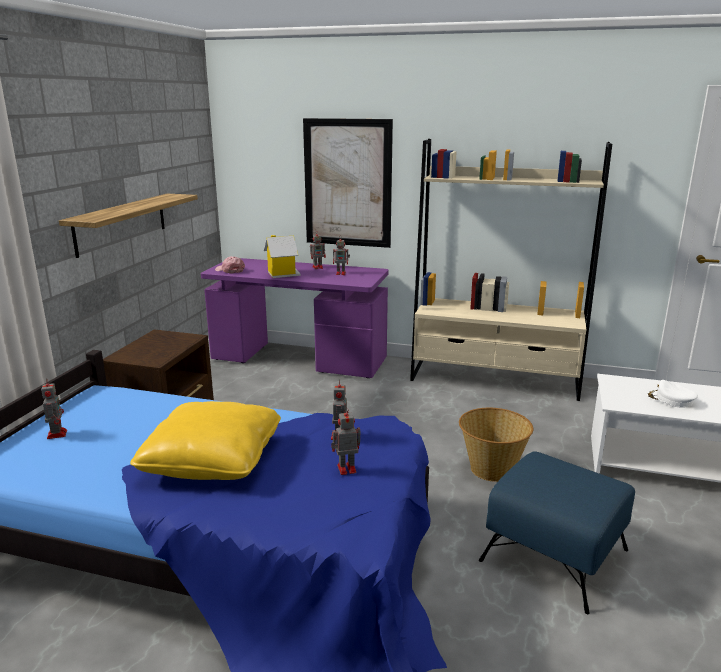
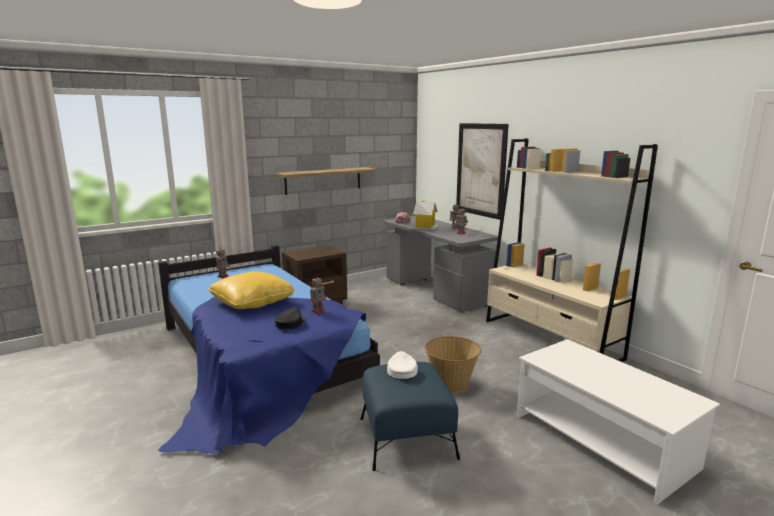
camera: 40 degrees right, 5 degrees down
purple desk [201,258,389,378] -> grey desk [384,216,498,313]
toy robot [331,407,360,475] -> black cap [274,307,306,329]
white cap [647,380,698,408] -> white cap moved to [387,351,418,379]

